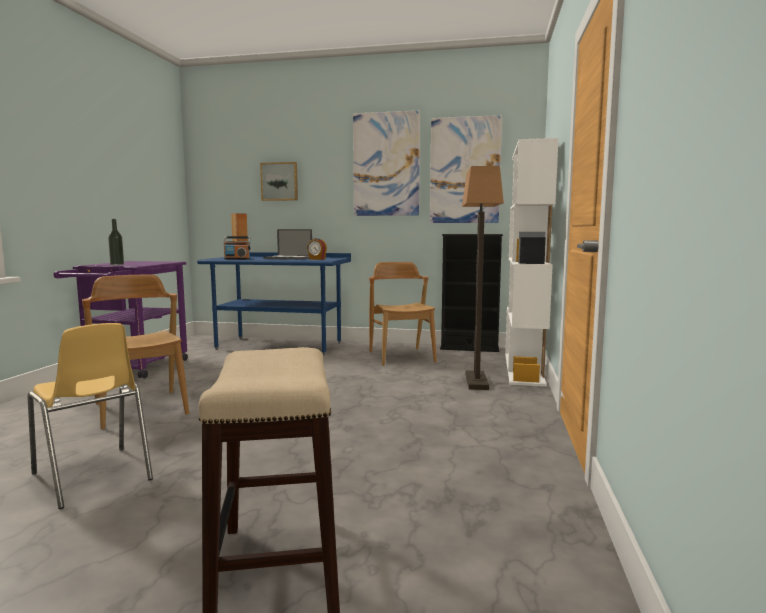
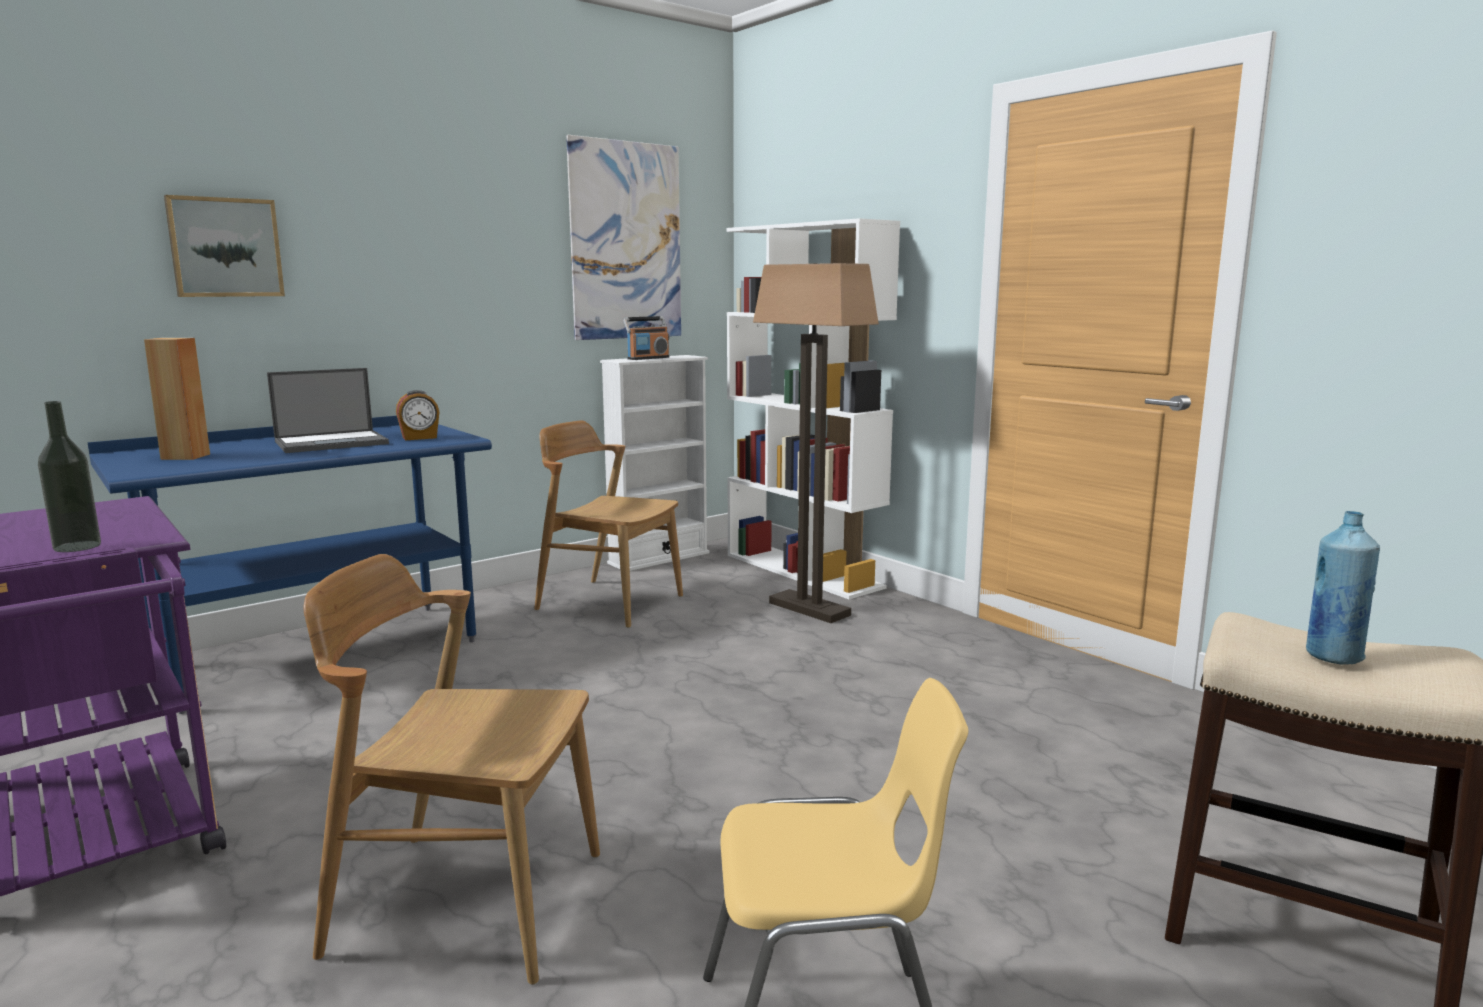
camera: 50 degrees left, 5 degrees up
radio [223,236,251,259] -> radio moved to [623,316,669,360]
picture [353,110,420,216] -> none
black bookcase [440,234,503,352] -> white bookcase [600,355,709,571]
none -> blue bottle [1306,511,1380,664]

